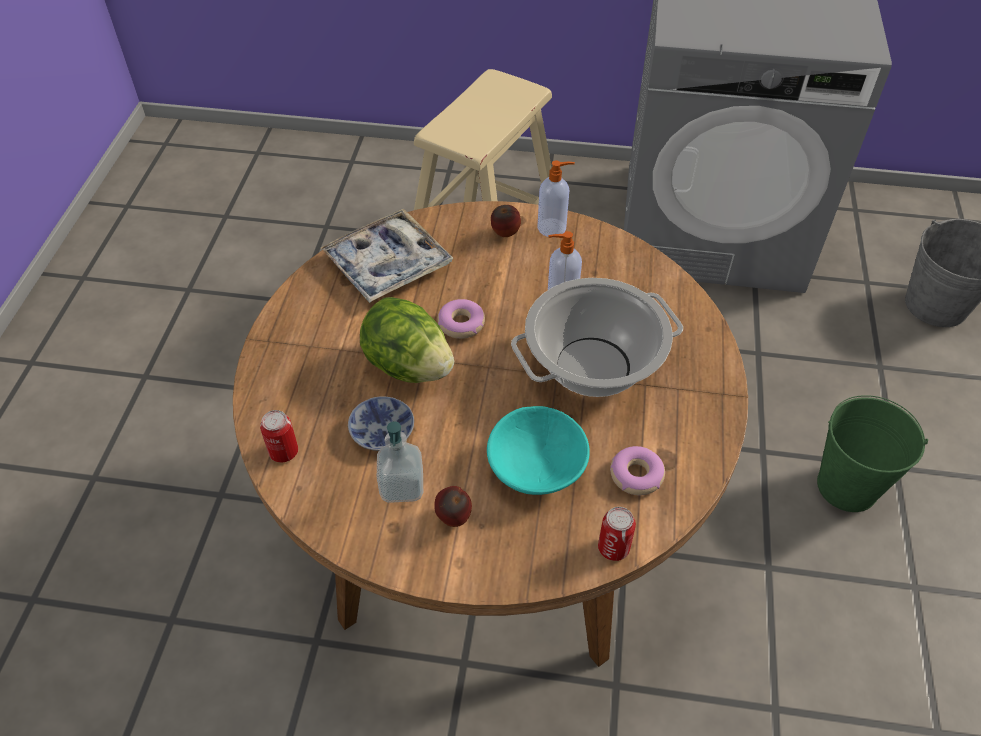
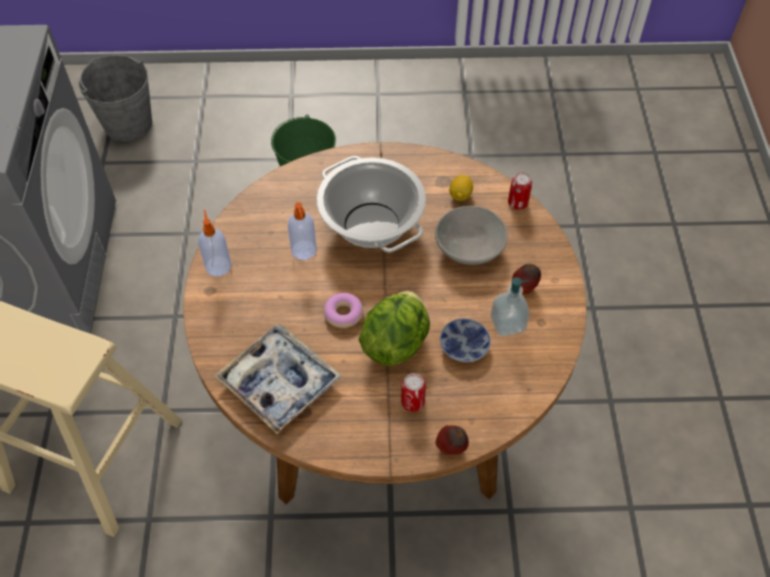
camera: 100 degrees left, 5 degrees up
can [260,410,298,463] -> can moved to [401,373,426,412]
turquoise bowl [487,406,590,495] -> grey bowl [435,206,508,265]
apple [491,205,521,237] -> apple moved to [436,425,469,455]
donut [610,446,665,495] -> lemon [449,175,473,201]

